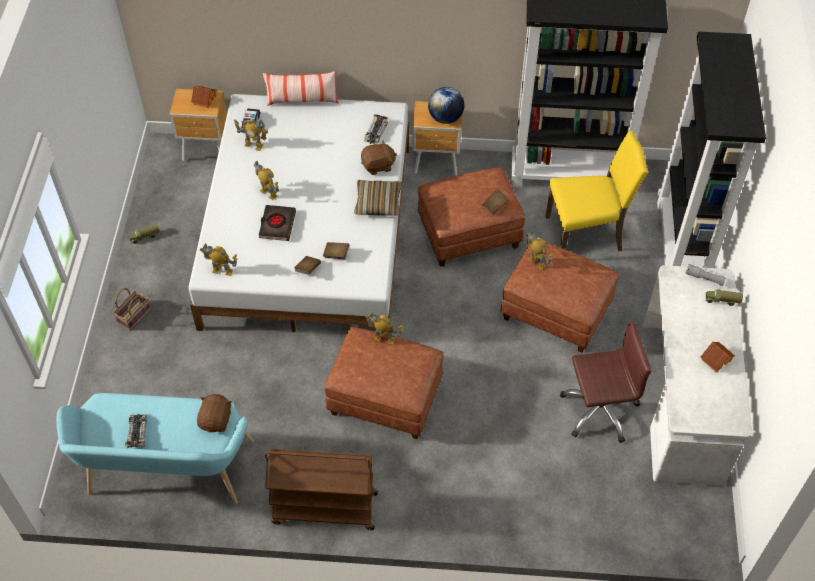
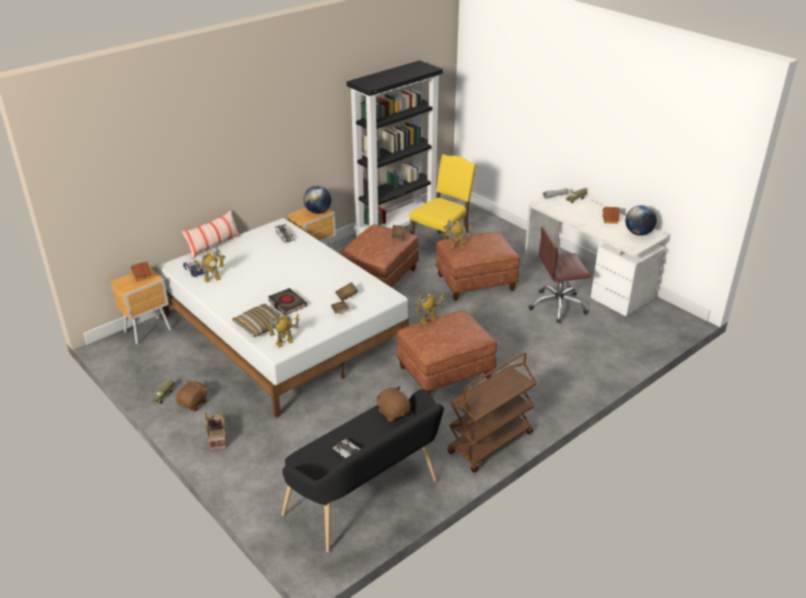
camera: 45 degrees left, 20 degrees down
turquoise bench [57,393,254,505] -> black bench [282,389,444,553]
toy robot [254,161,279,200] -> none
pillow [354,180,402,216] -> pillow moved to [232,304,281,337]
brown plush toy [361,140,397,175] -> brown plush toy moved to [176,381,207,411]
brown office chair [560,321,652,443] -> brown office chair turned 135 degrees counterclockwise [529,227,591,323]
black bookcase [657,32,766,268] -> none
none -> globe [625,205,657,236]

